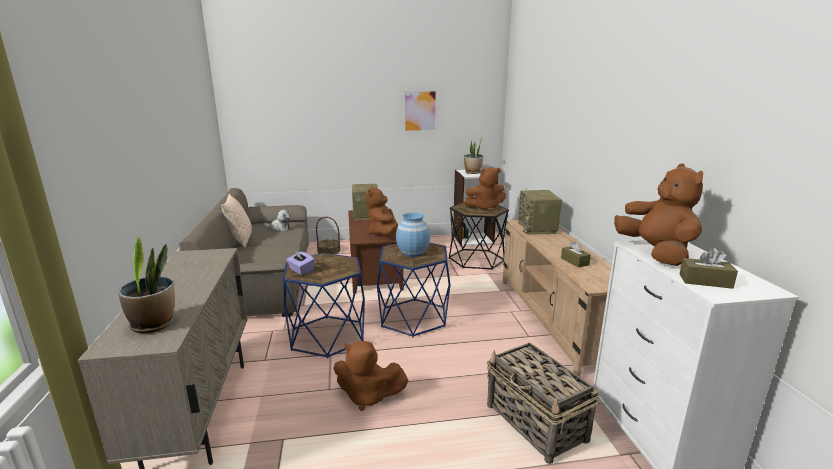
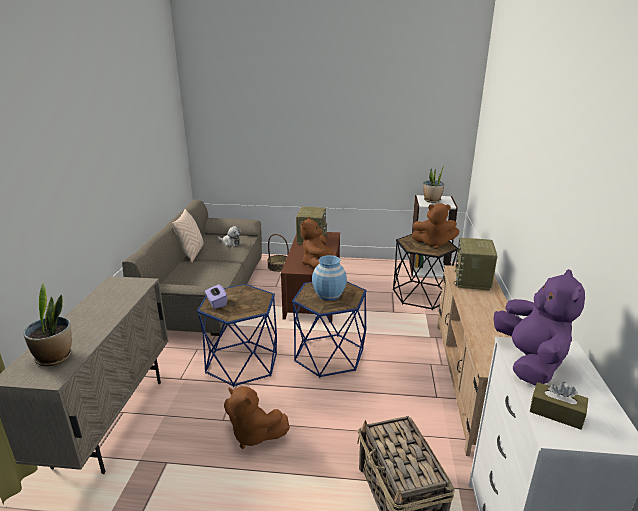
camera: 15 degrees right, 5 degrees up
picture [403,89,438,133] -> none
brown tissue box [561,241,591,268] -> none
brown plush toy [614,164,703,266] -> purple plush toy [493,269,585,386]

